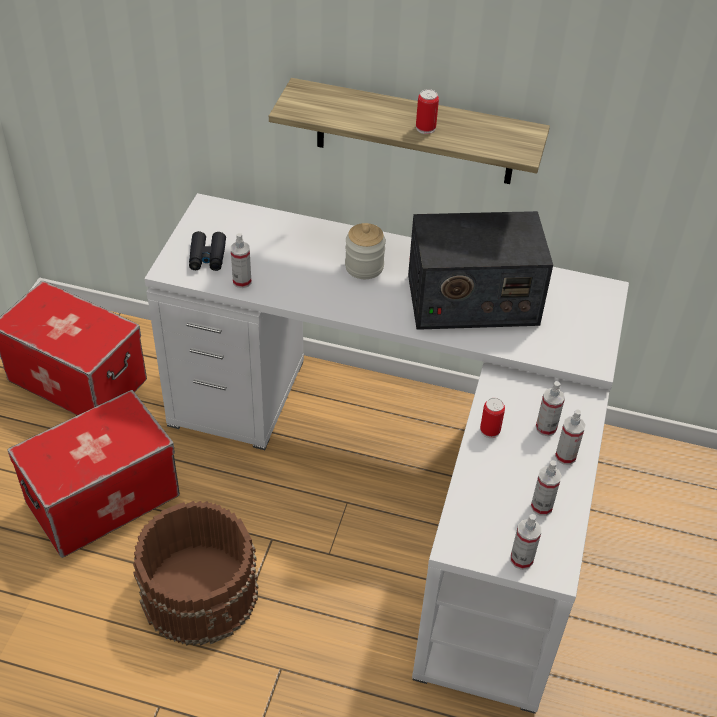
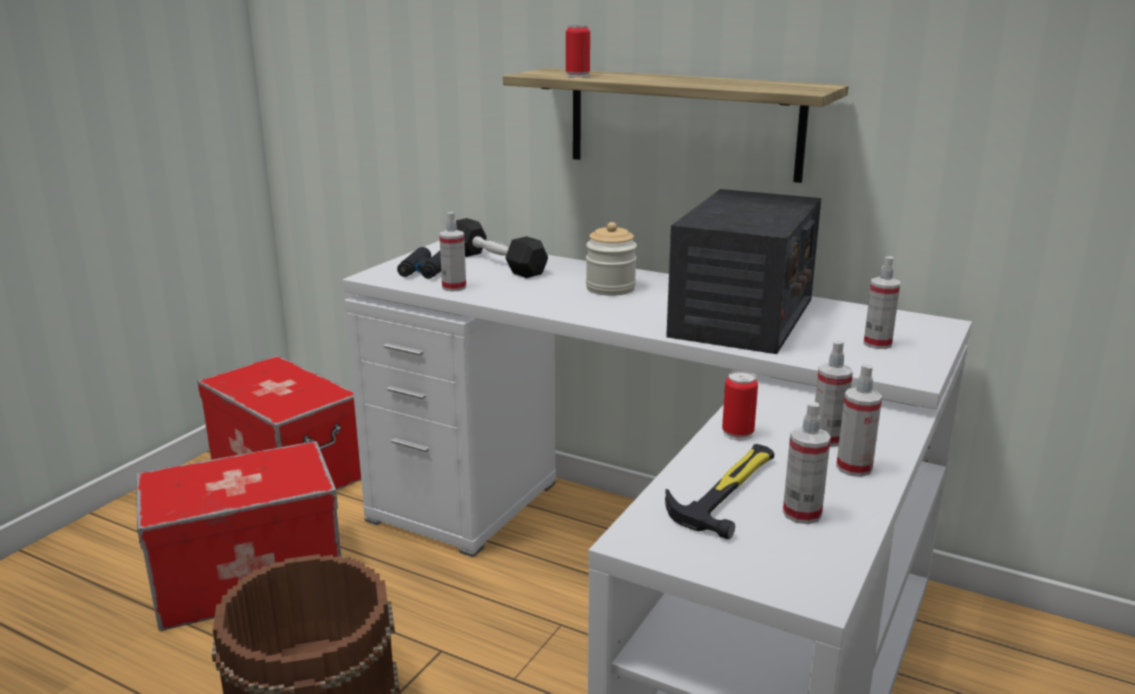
camera: 15 degrees right, 25 degrees down
radio [408,211,553,330] -> radio turned 75 degrees counterclockwise [666,189,821,354]
can [416,89,439,134] -> can moved to [566,25,590,77]
spray bottle [511,514,541,570] -> spray bottle moved to [863,256,900,349]
none -> black dumbbell [456,218,548,278]
none -> hammer [665,444,774,539]

